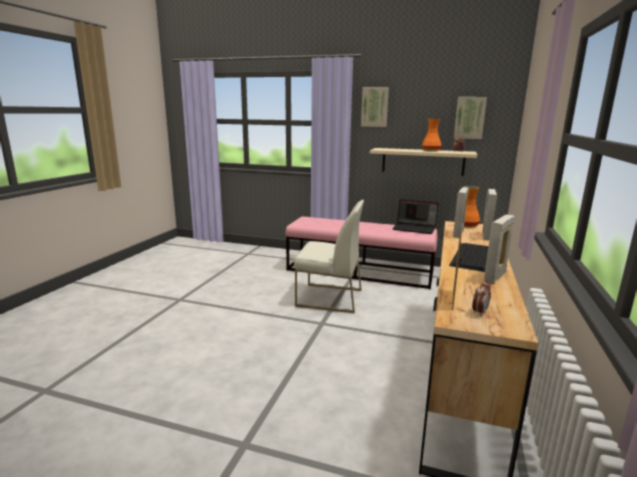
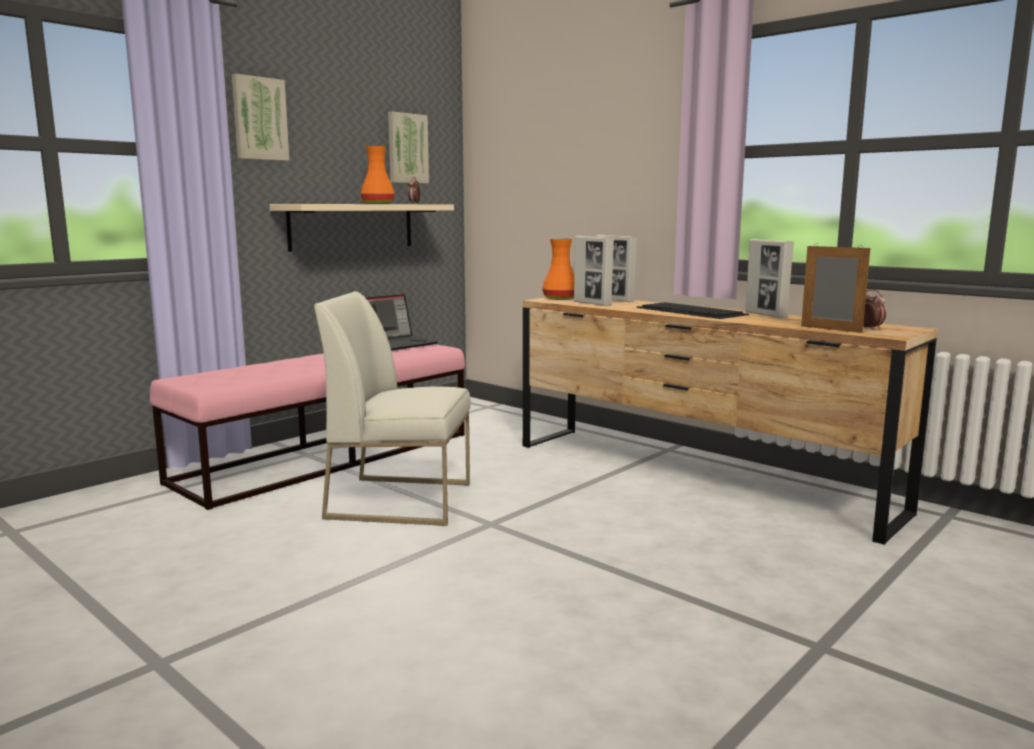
camera: 65 degrees left, 5 degrees down
white chair [294,200,364,313] -> white chair turned 120 degrees counterclockwise [314,291,470,526]

